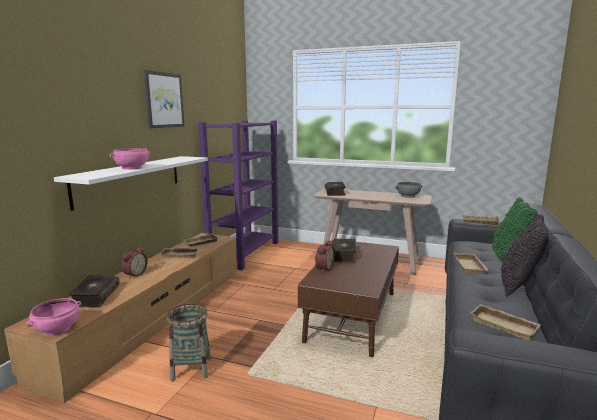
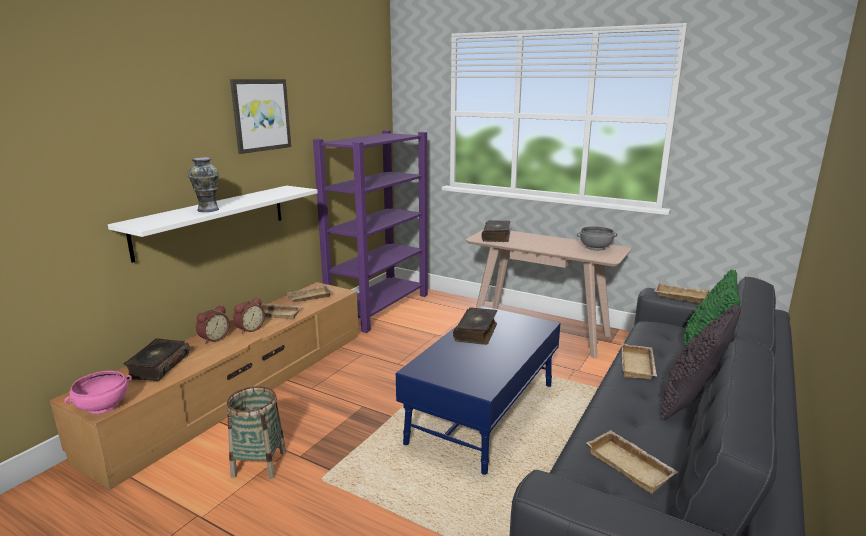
camera: 10 degrees right, 5 degrees up
pink bowl [110,148,151,170] -> vase [189,157,219,212]
brown coffee table [298,242,399,357] -> blue coffee table [396,306,561,475]
alarm clock [315,240,335,272] -> alarm clock moved to [233,297,265,334]

